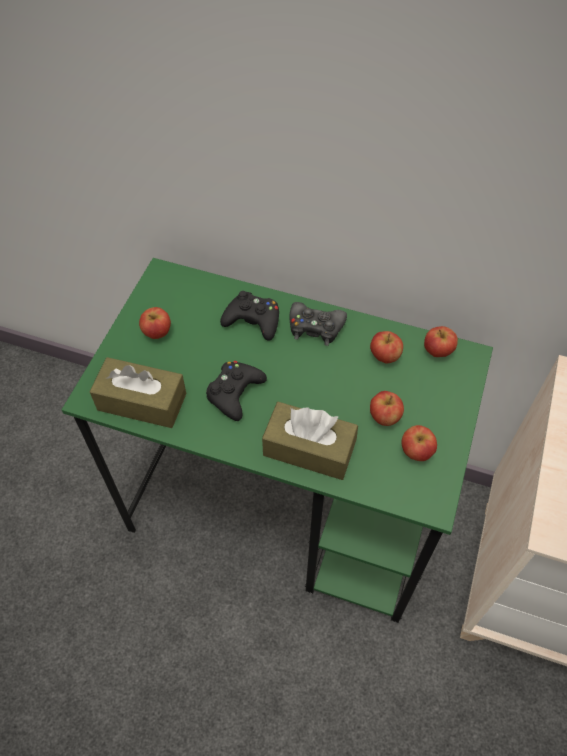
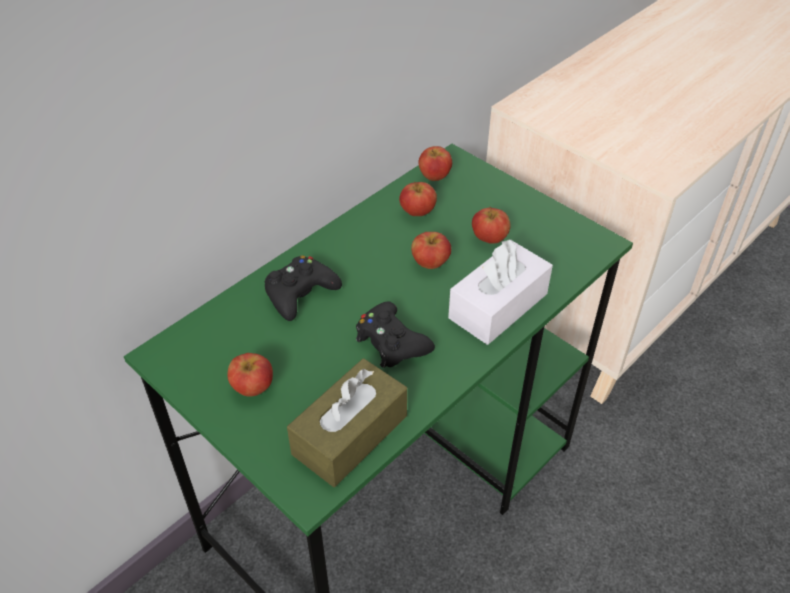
camera: 65 degrees left, 10 degrees down
brown tissue box [262,402,358,480] -> white tissue box [448,240,553,345]
black game controller [290,302,347,346] -> none
apple [401,425,437,461] -> apple moved to [411,232,451,269]

